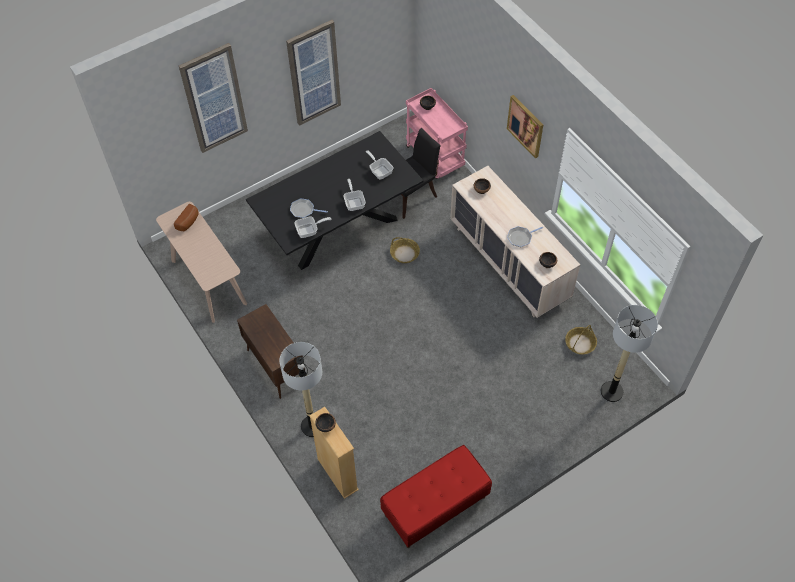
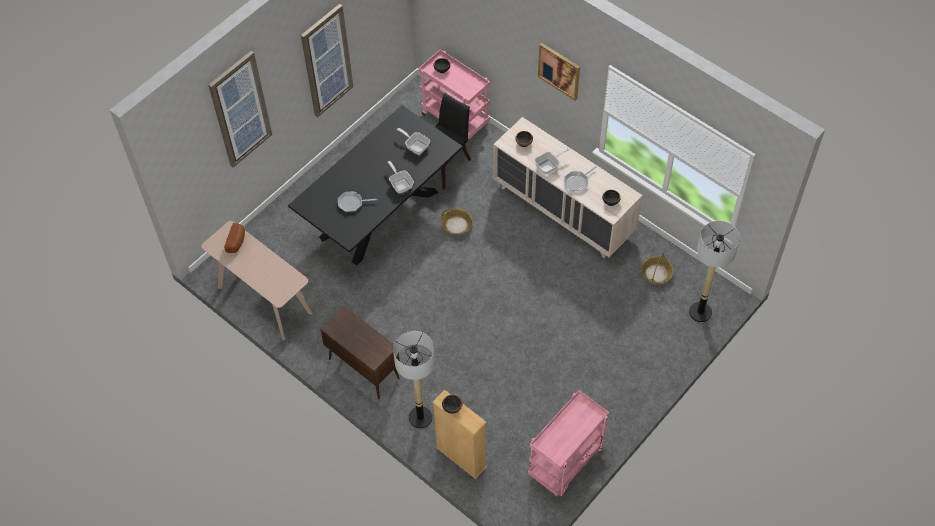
camera: 15 degrees left, 0 degrees up
frying pan [294,216,331,238] -> frying pan moved to [534,148,569,174]
red bench [380,445,492,548] -> pink cart [528,390,609,496]

